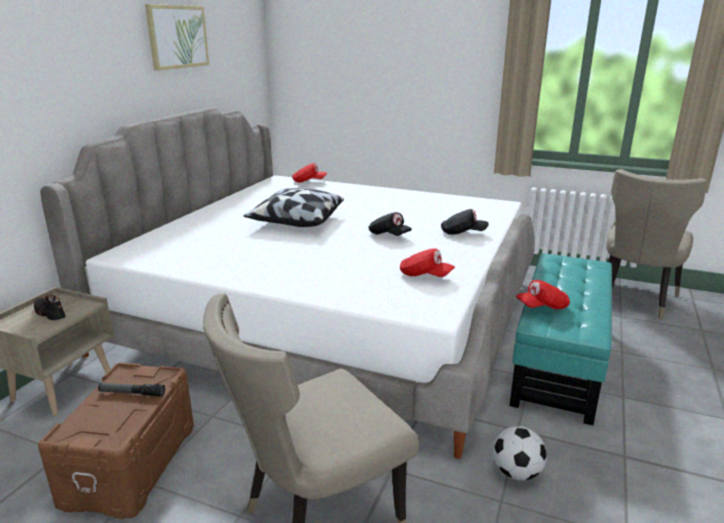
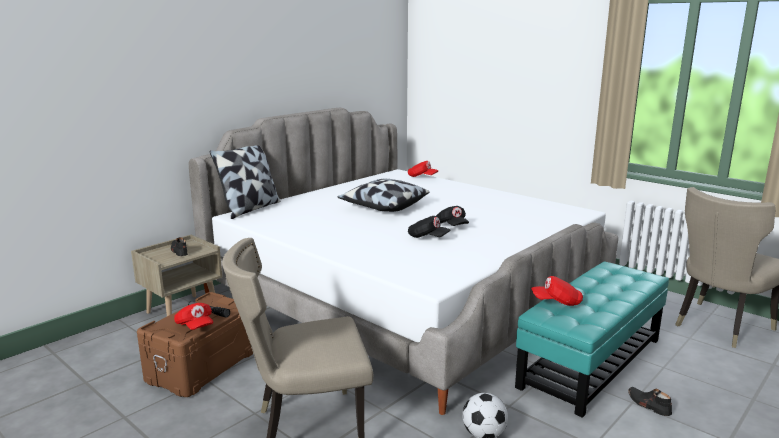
camera: 20 degrees right, 5 degrees down
picture [145,4,209,71] -> none
red cap [400,248,455,277] -> red cap moved to [174,303,213,330]
black cap [441,209,488,235] -> black cap moved to [408,216,450,238]
none -> pillow [209,145,280,219]
none -> black shoe [628,387,672,416]

